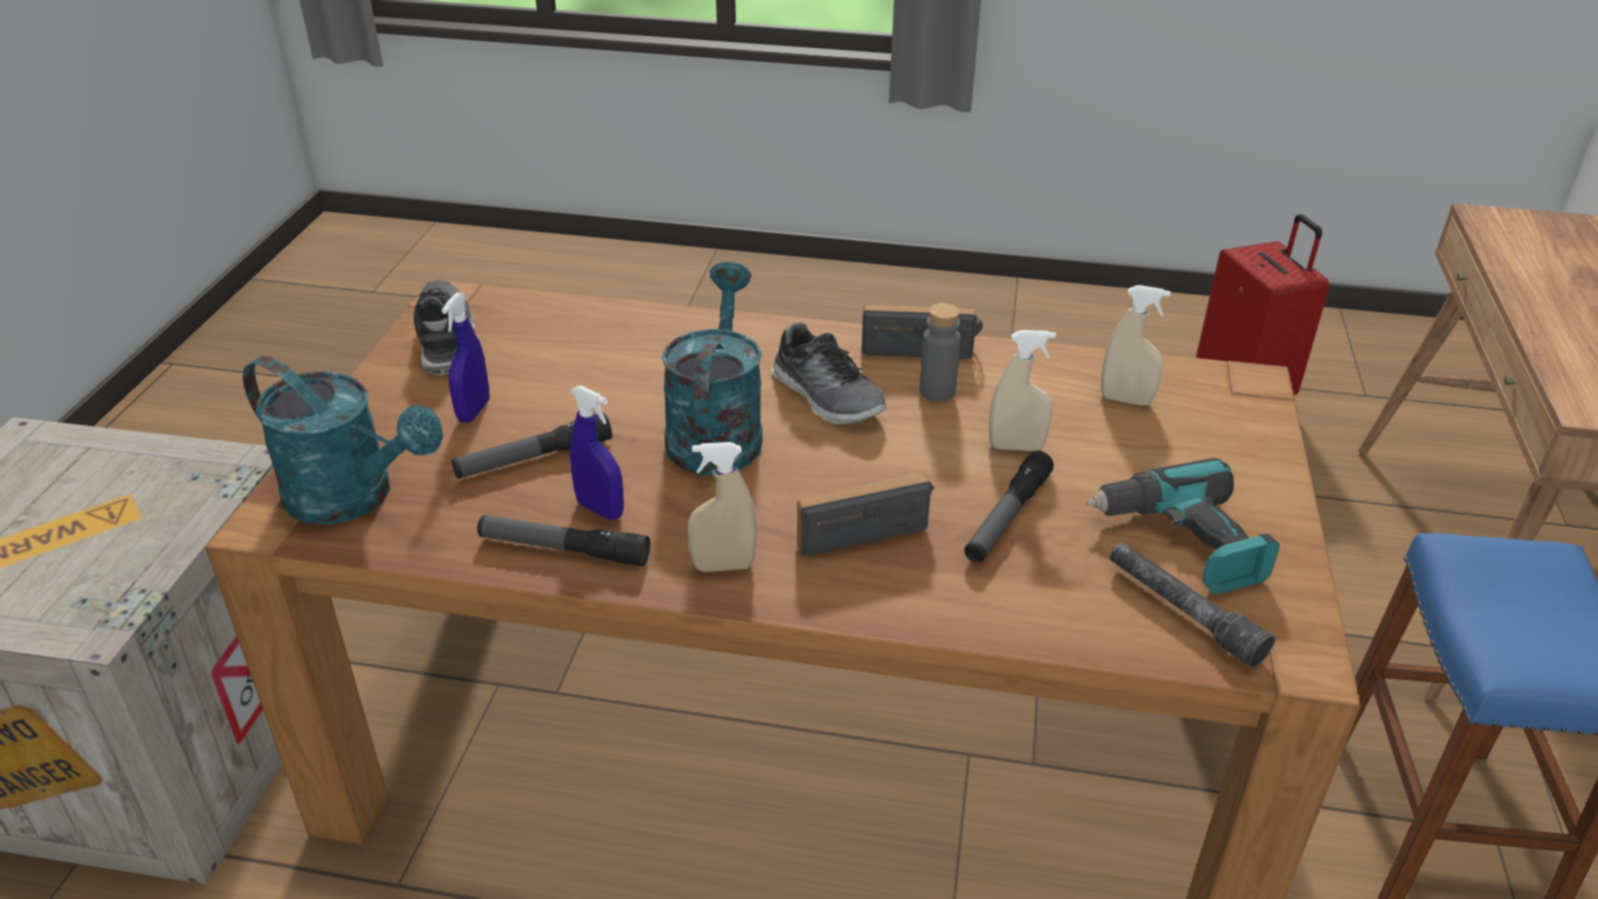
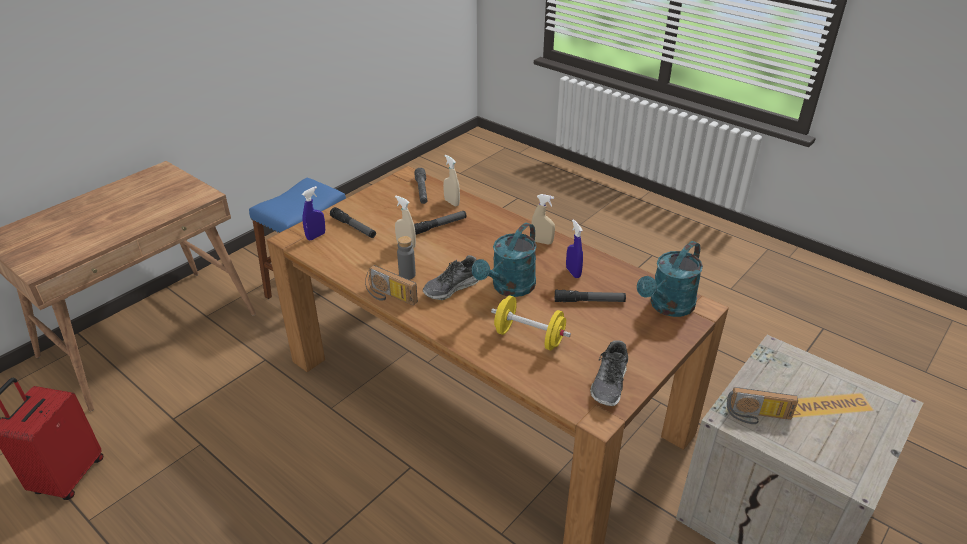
camera: 150 degrees left, 0 degrees up
turquoise watering can [243,356,443,525] -> turquoise watering can turned 105 degrees counterclockwise [637,241,703,317]
blue spray bottle [441,292,490,423] -> blue spray bottle moved to [302,186,325,241]
flashlight [477,515,650,566] -> flashlight moved to [330,207,376,238]
shoe [772,322,888,424] -> shoe turned 120 degrees counterclockwise [423,255,479,300]
radio [797,473,935,556] -> radio moved to [727,387,798,424]
power drill [1086,458,1279,594] -> none
beige spray bottle [1101,285,1171,406] -> beige spray bottle moved to [443,155,460,206]
none -> yellow dumbbell [491,295,571,350]

